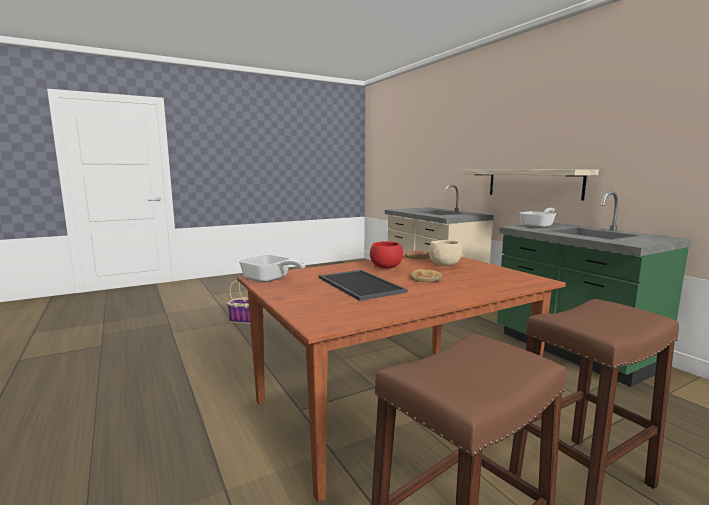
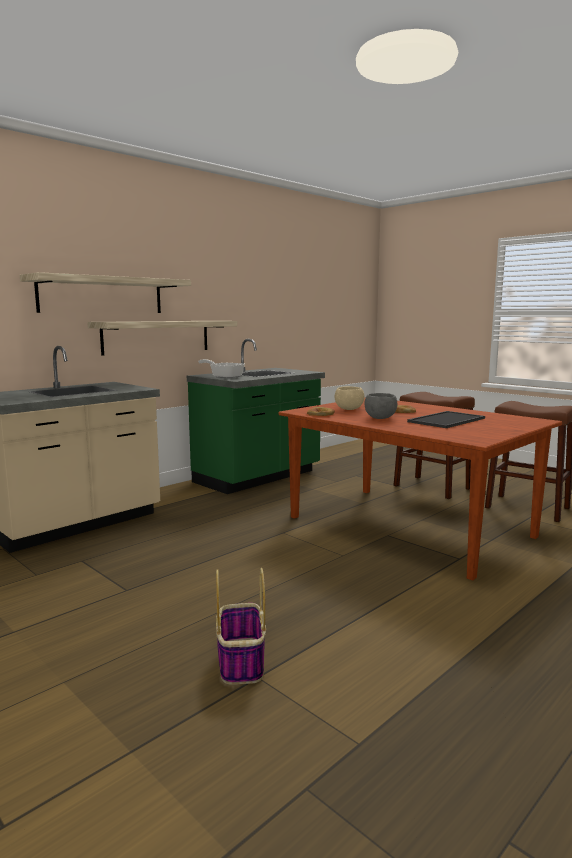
camera: 105 degrees left, 0 degrees up
frying pan [239,255,306,282] -> none
red bowl [370,241,403,269] -> grey bowl [365,393,397,419]
none -> shelf [20,272,191,313]

